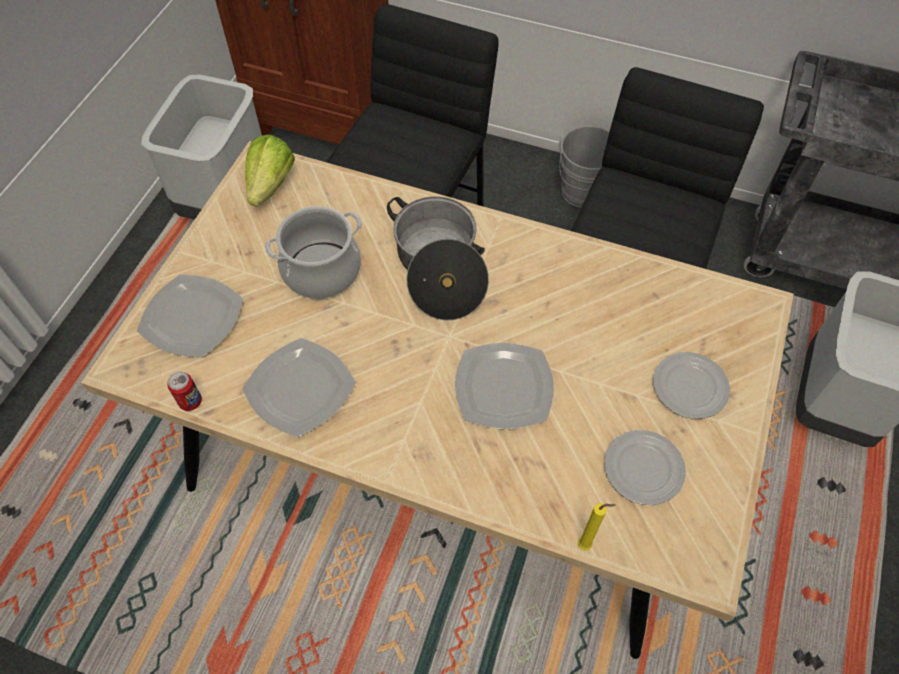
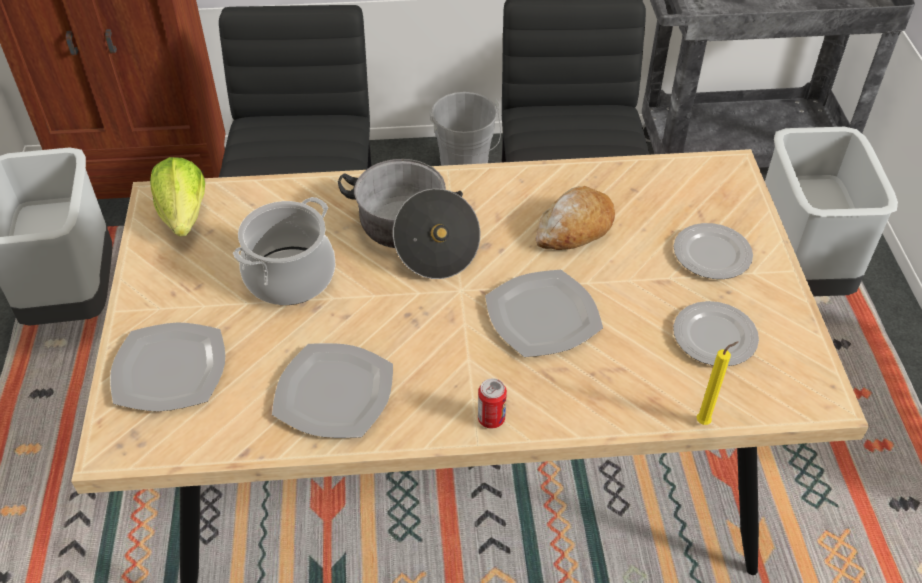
camera: 25 degrees left, 10 degrees down
can [167,372,202,411] -> can moved to [478,378,507,429]
none -> bread [536,186,615,250]

